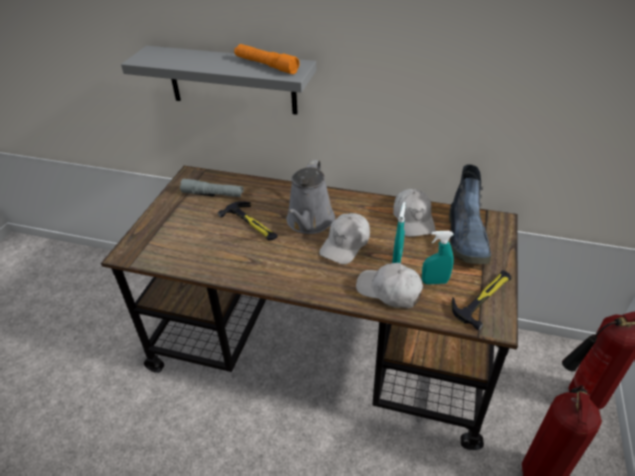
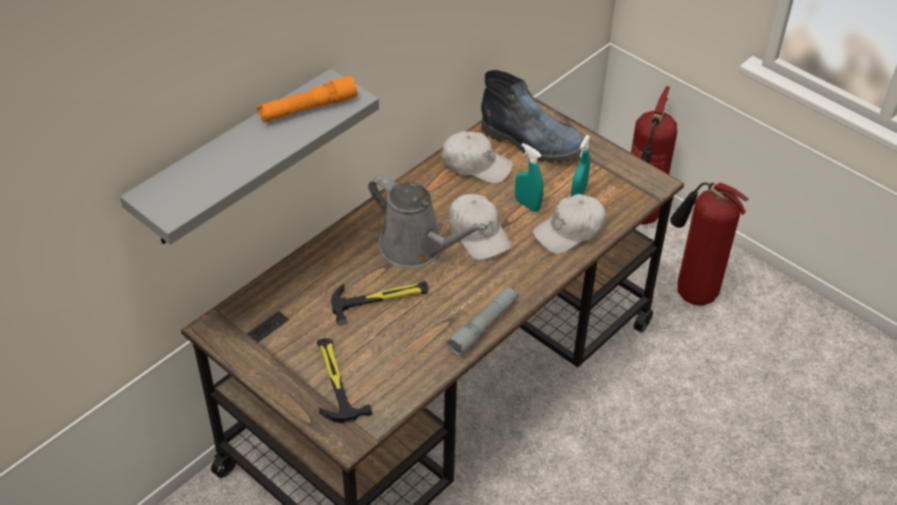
camera: 65 degrees left, 5 degrees up
grey flashlight [180,179,244,197] -> grey flashlight moved to [447,286,519,356]
hammer [451,270,511,330] -> hammer moved to [317,338,372,423]

